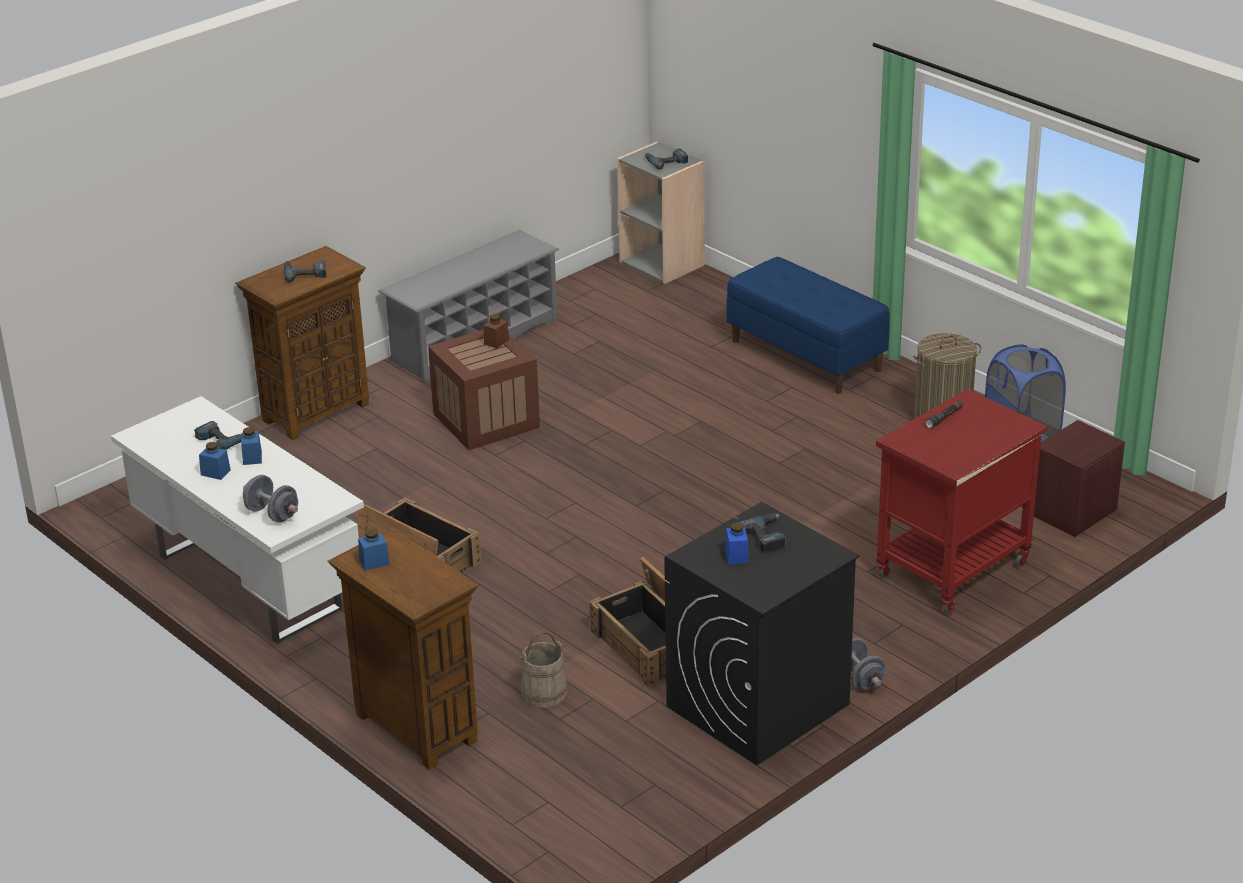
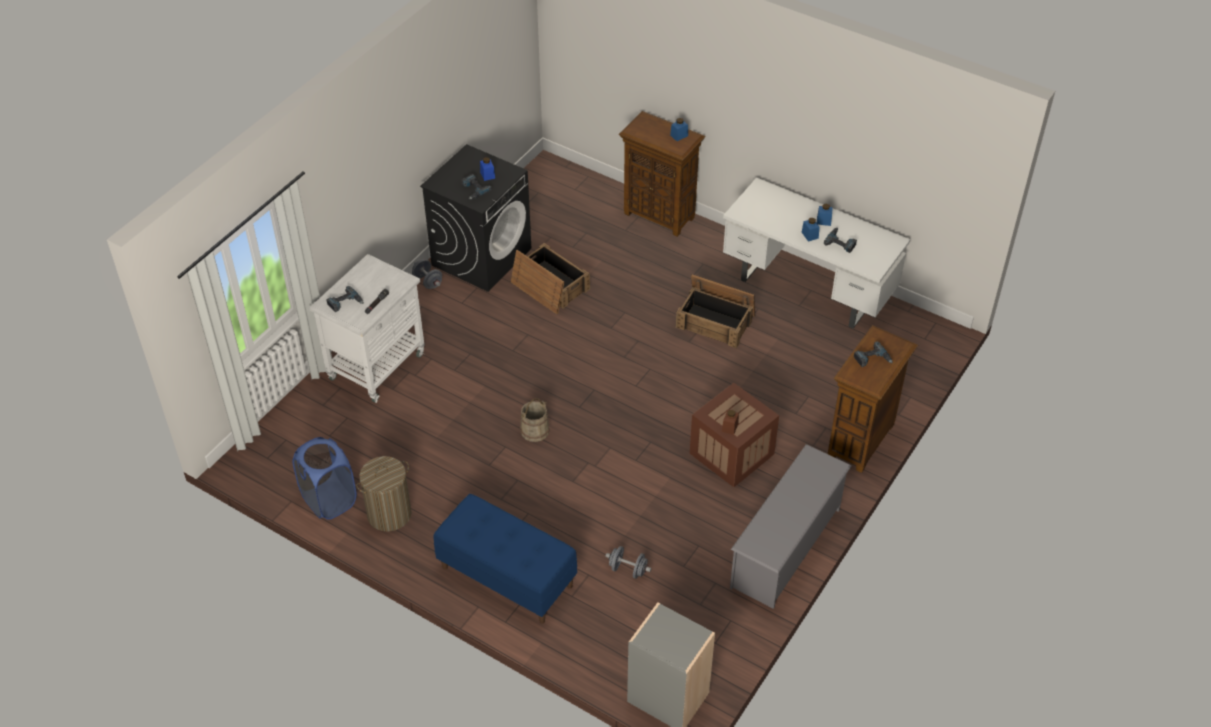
camera: 165 degrees right, 15 degrees up
grey dumbbell [243,475,298,523] -> grey dumbbell moved to [605,546,651,579]
beige bucket [519,631,567,708] -> beige bucket moved to [520,398,550,442]
power drill [645,148,688,170] -> power drill moved to [326,286,364,312]
red cart [876,389,1048,614] -> white cart [309,254,425,403]
brown nightstand [1034,420,1125,537] -> none

